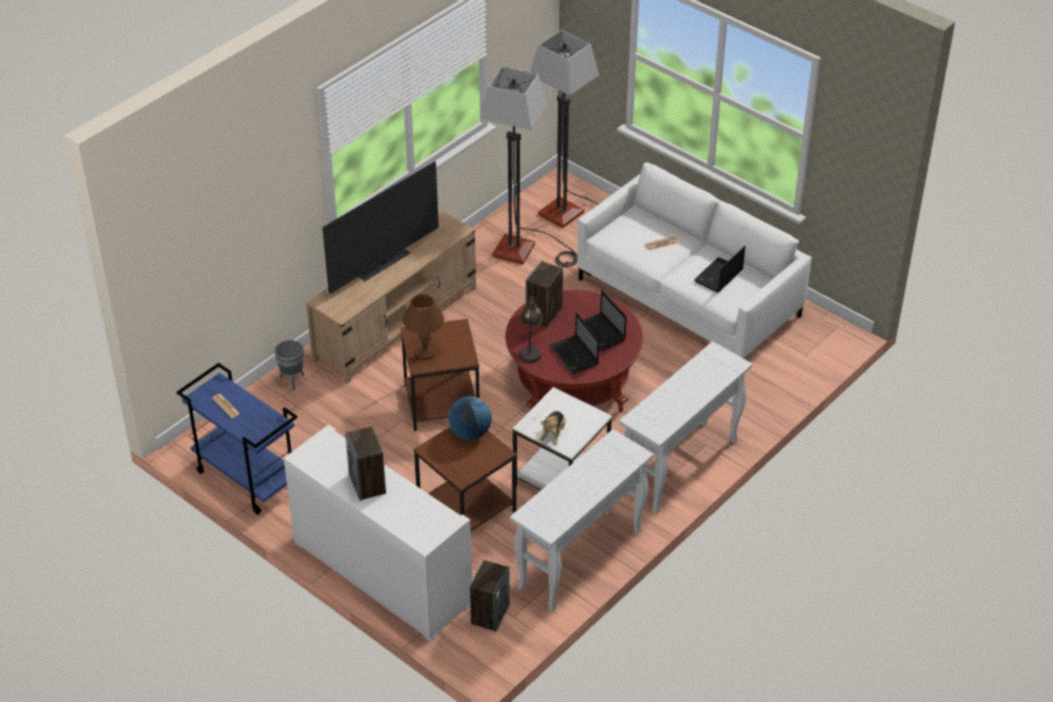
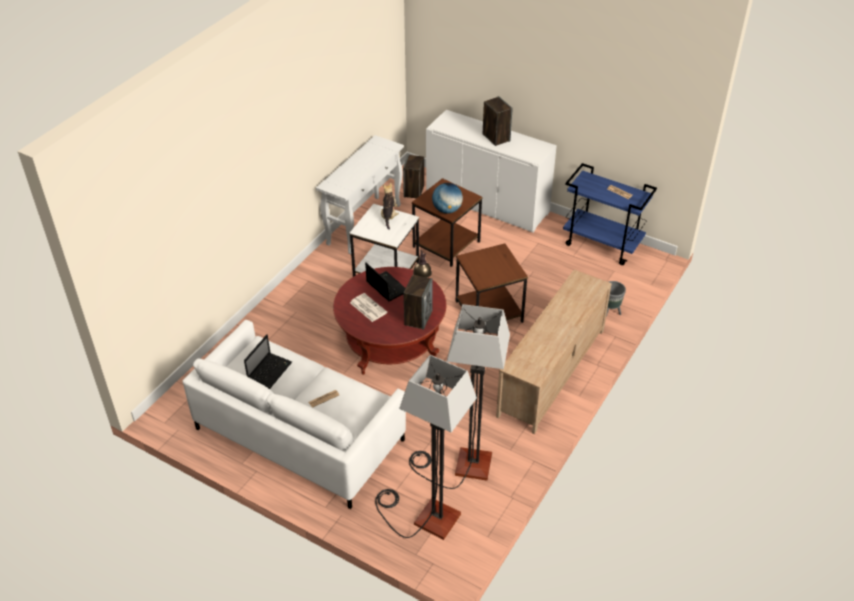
camera: 170 degrees right, 0 degrees up
television [322,161,439,294] -> none
brown table lamp [403,294,444,360] -> none
laptop [575,290,627,351] -> newspaper [350,293,387,322]
white console table [619,341,753,514] -> none

